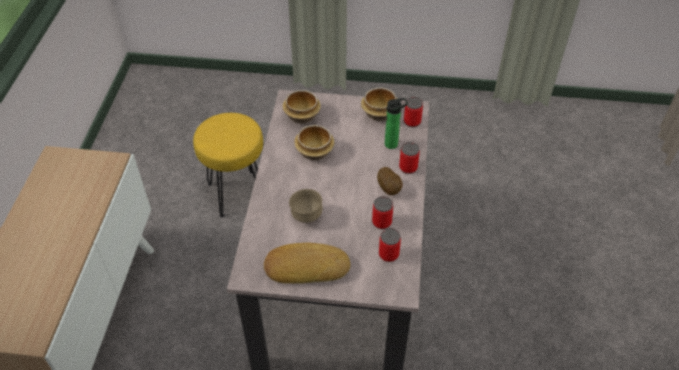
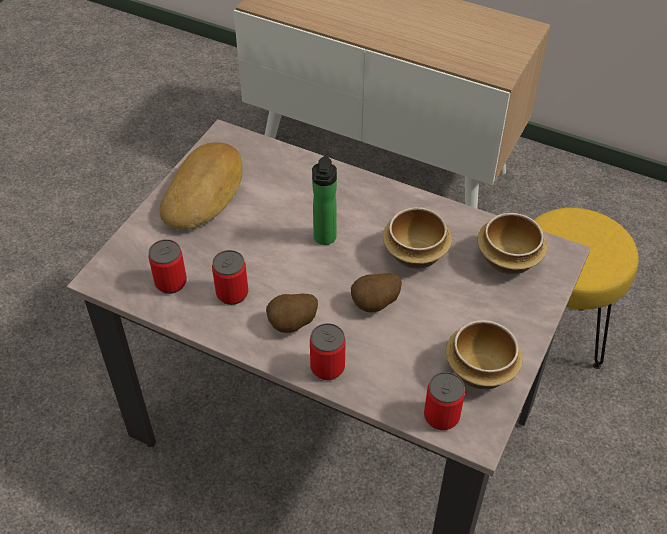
camera: 110 degrees right, 0 degrees up
brown bowl [289,189,323,223] -> none
bottle [385,98,408,149] -> bottle moved to [312,156,337,245]
none -> potato [351,273,402,312]

